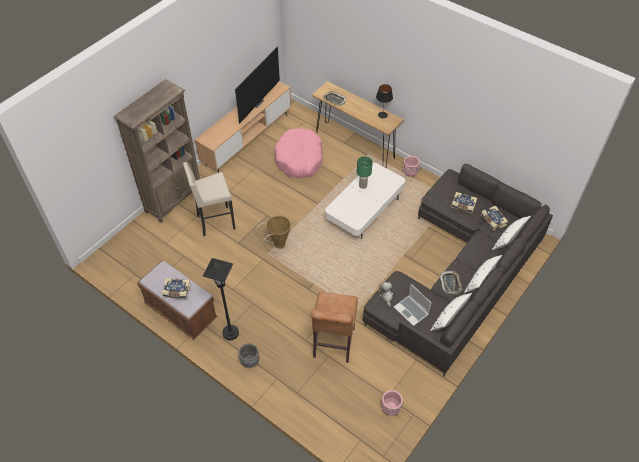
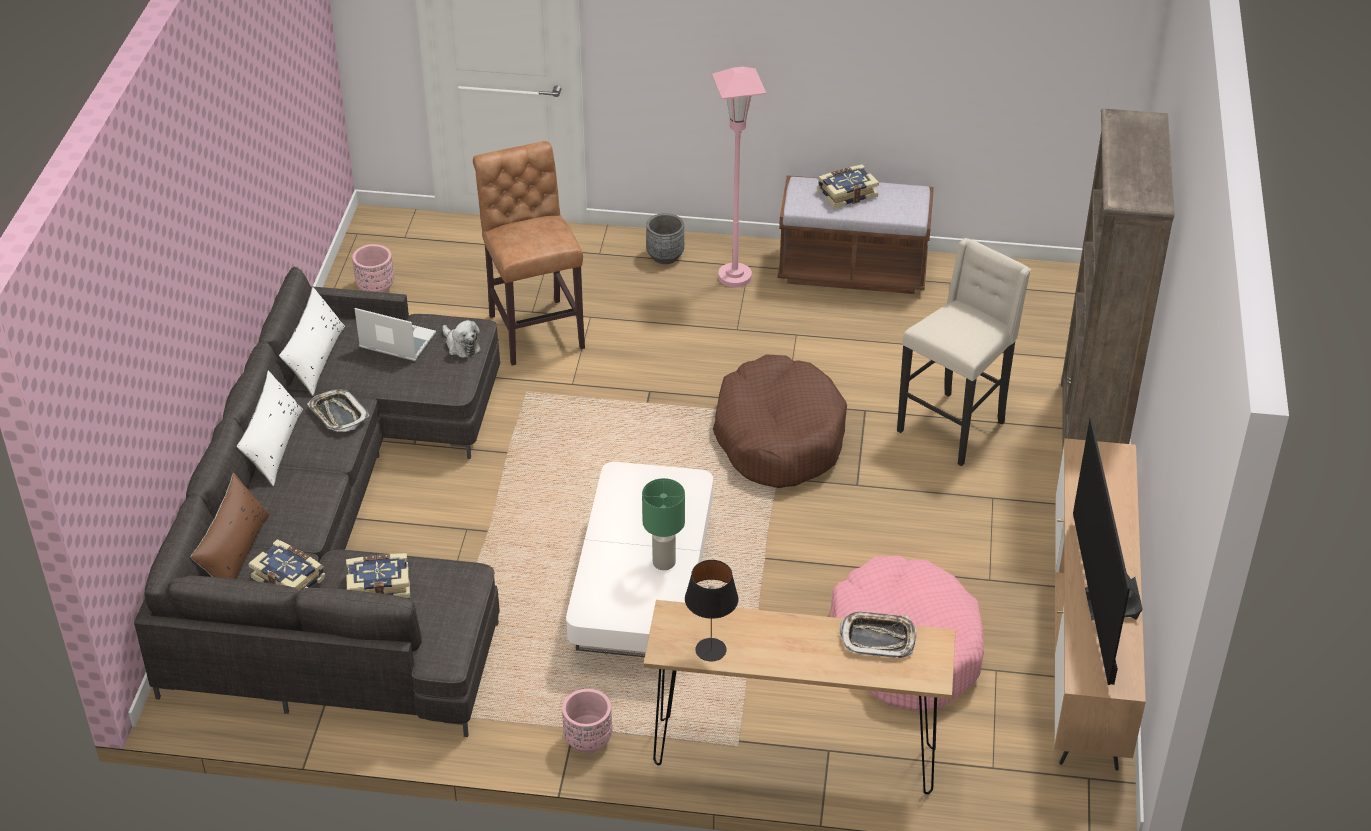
camera: 150 degrees right, 10 degrees down
black floor lamp [203,258,239,340] -> pink floor lamp [712,67,766,288]
basket [254,215,291,253] -> brown dog bed [713,355,847,488]
white pillow [492,216,531,250] -> brown pillow [191,473,270,579]

